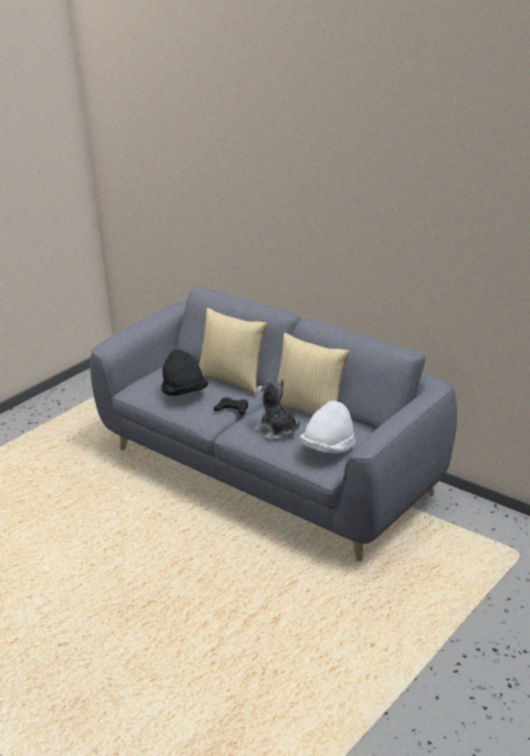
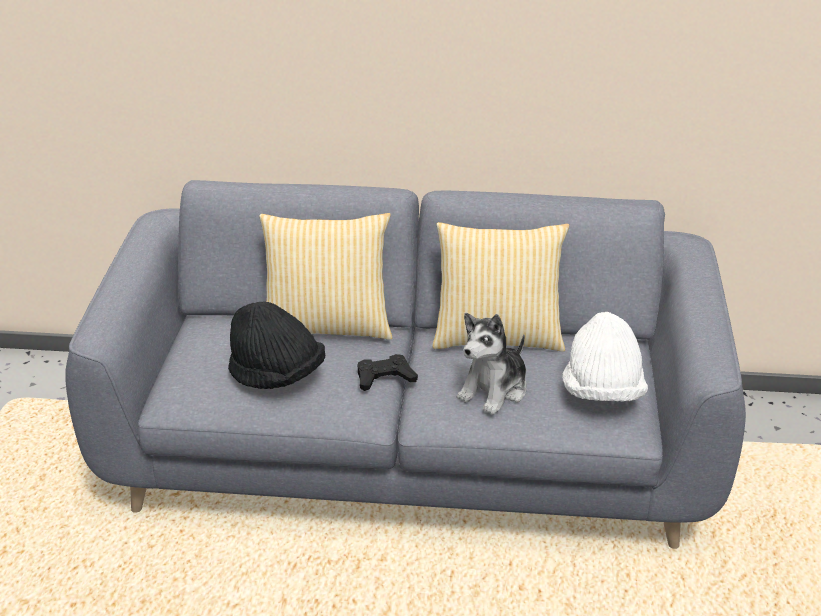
camera: 35 degrees left, 5 degrees up
plush toy [254,379,300,440] -> plush toy turned 60 degrees counterclockwise [457,313,527,415]

